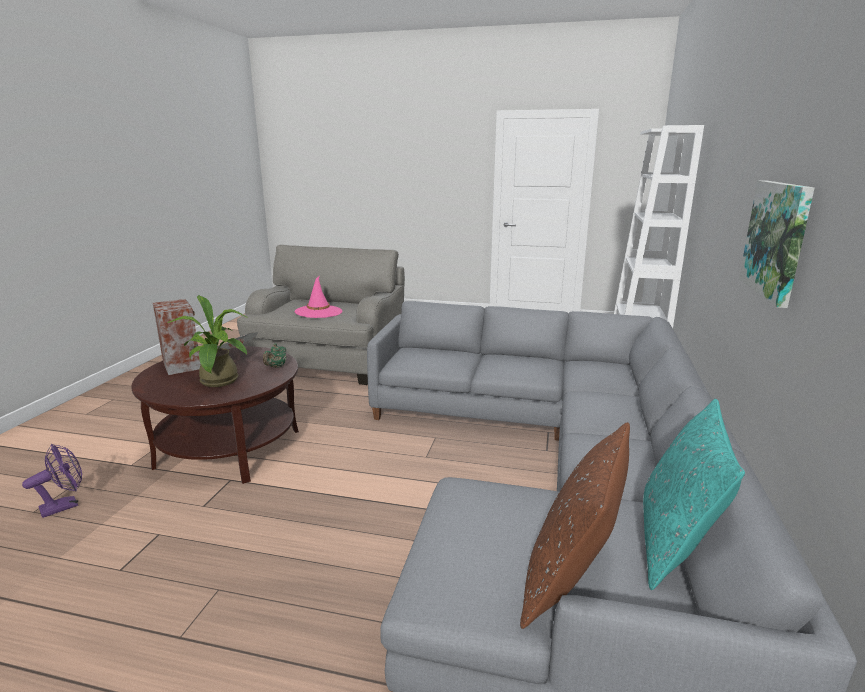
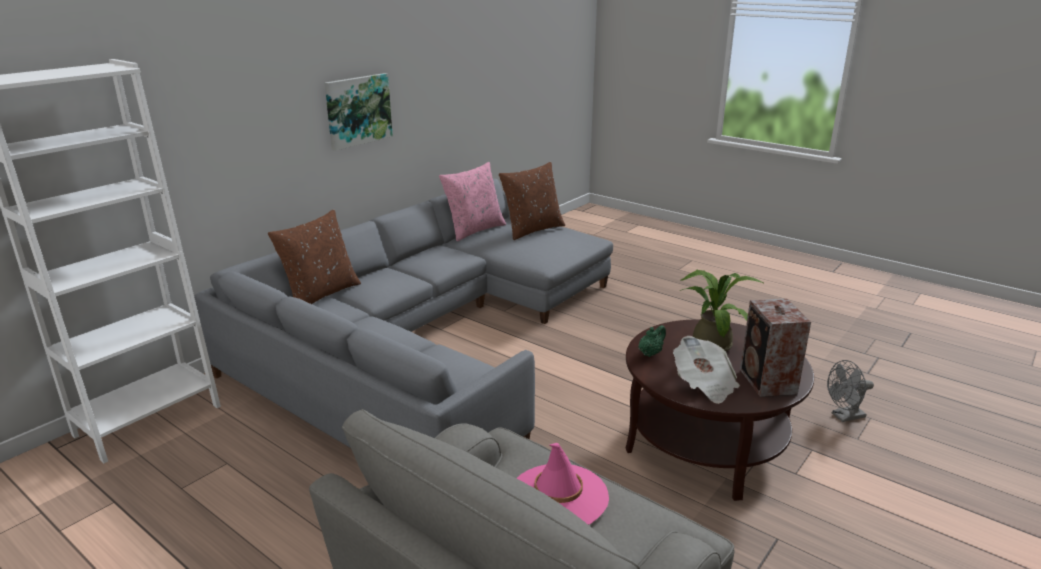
camera: 155 degrees left, 5 degrees up
purple fan [22,444,82,518] -> grey fan [827,360,874,422]
turquoise pillow [643,399,745,590] -> pink pillow [439,162,506,241]
none -> brown pillow [268,209,361,304]

